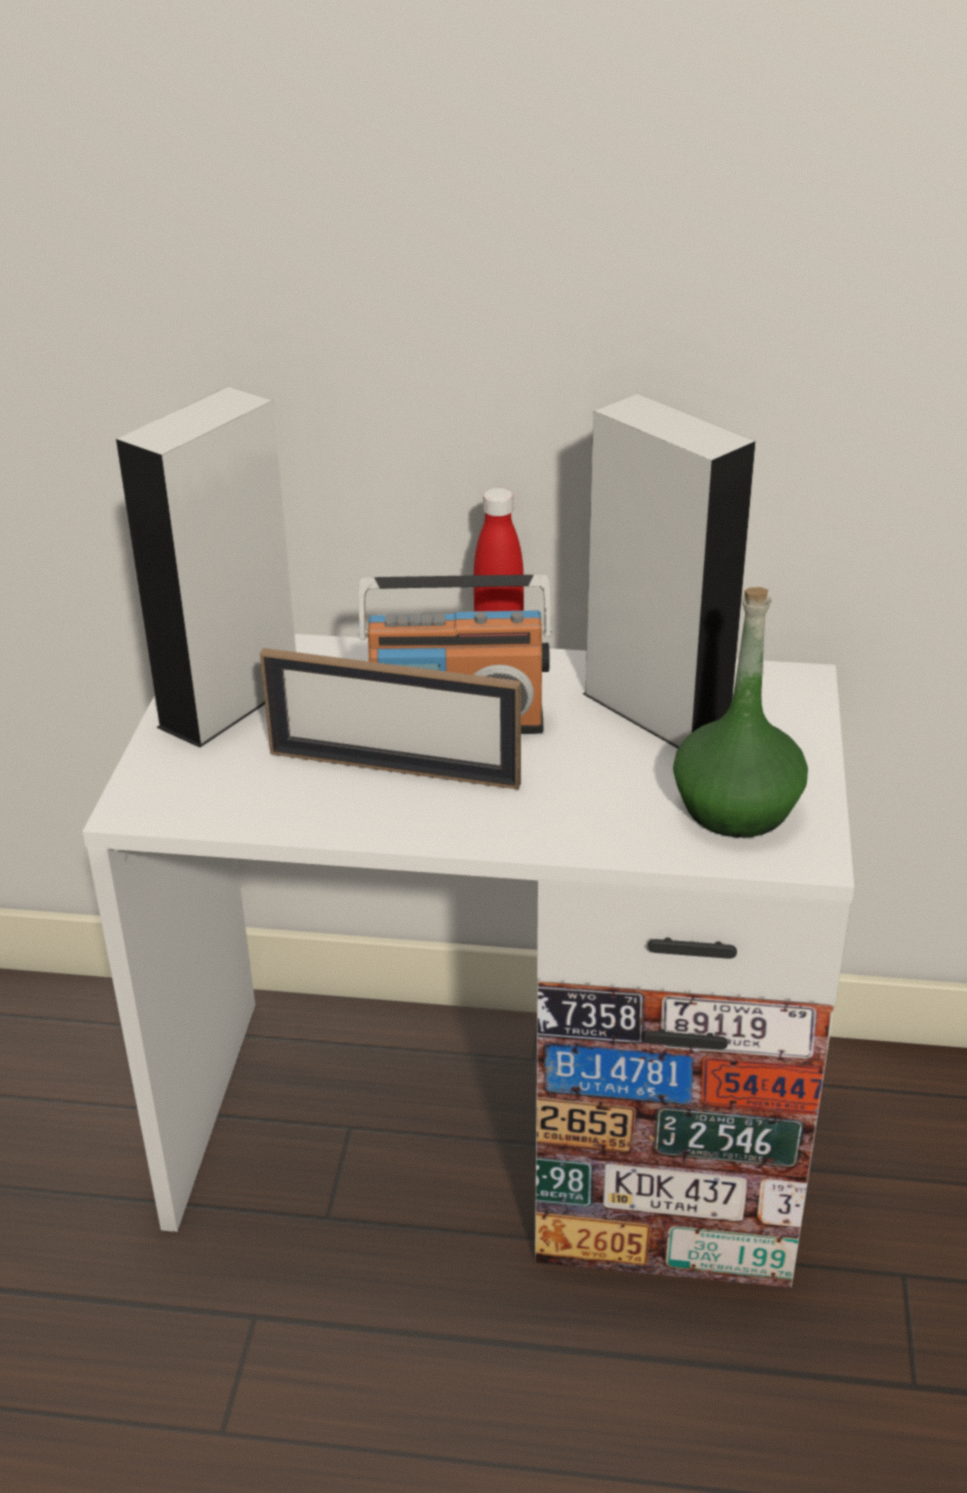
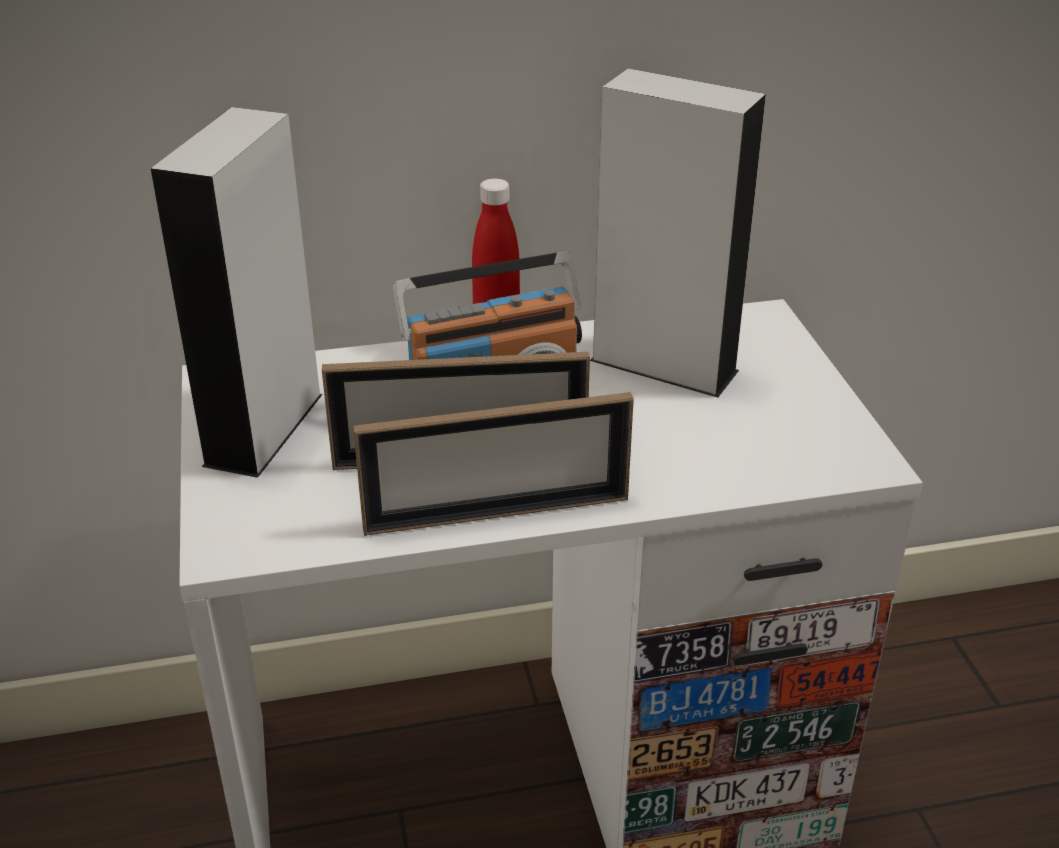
camera: 20 degrees left, 0 degrees up
green bottle [673,587,808,838] -> none
none -> picture frame [353,392,634,536]

